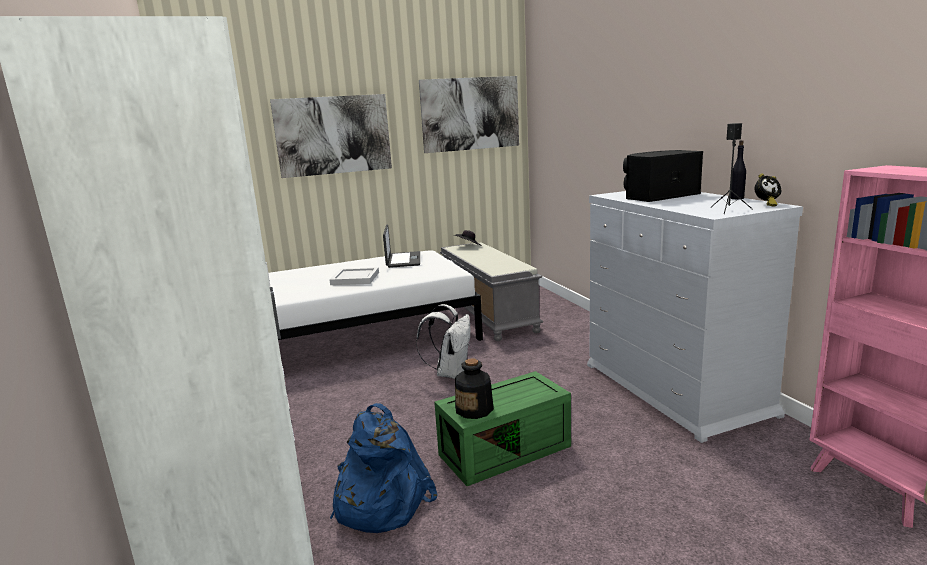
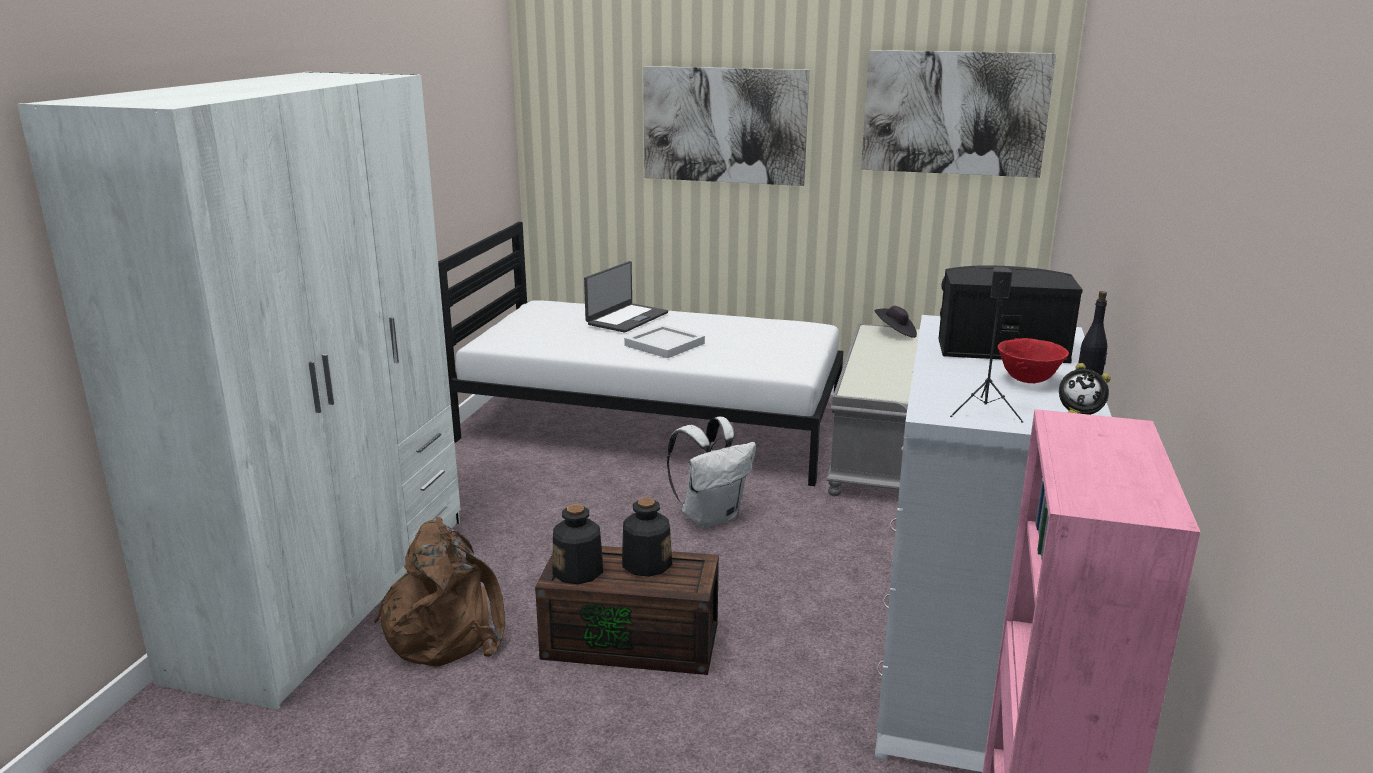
camera: 35 degrees right, 5 degrees up
blue backpack [330,403,438,533] -> brown backpack [374,517,505,667]
laptop [383,224,420,268] -> laptop moved to [584,261,668,333]
green storage box [434,371,571,486] -> brown storage box [535,546,719,675]
none -> bottle [622,498,672,577]
none -> red bowl [998,338,1069,383]

